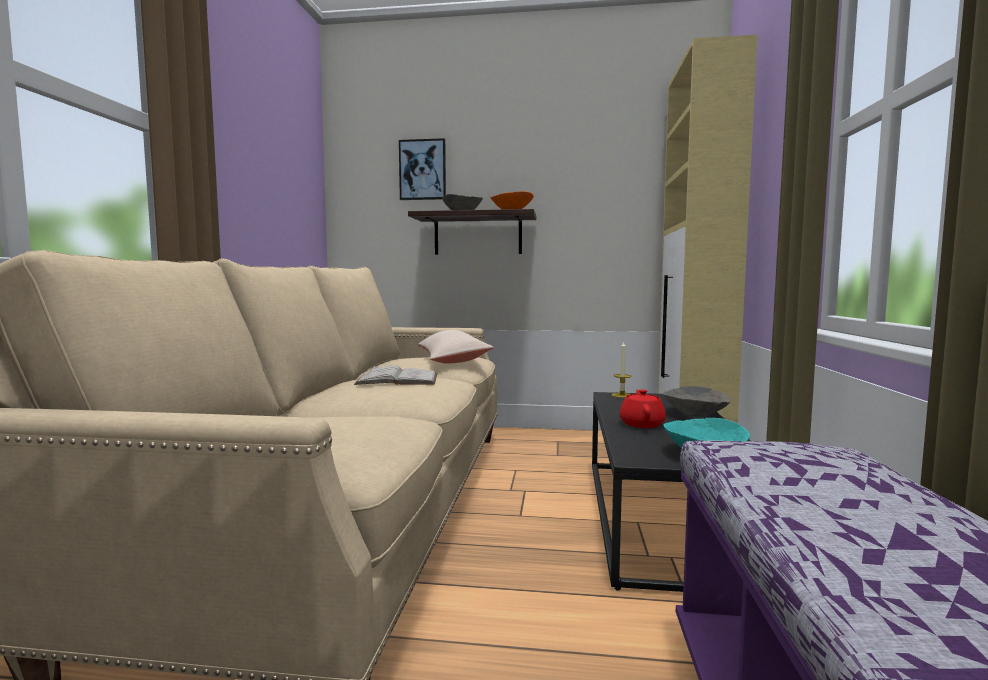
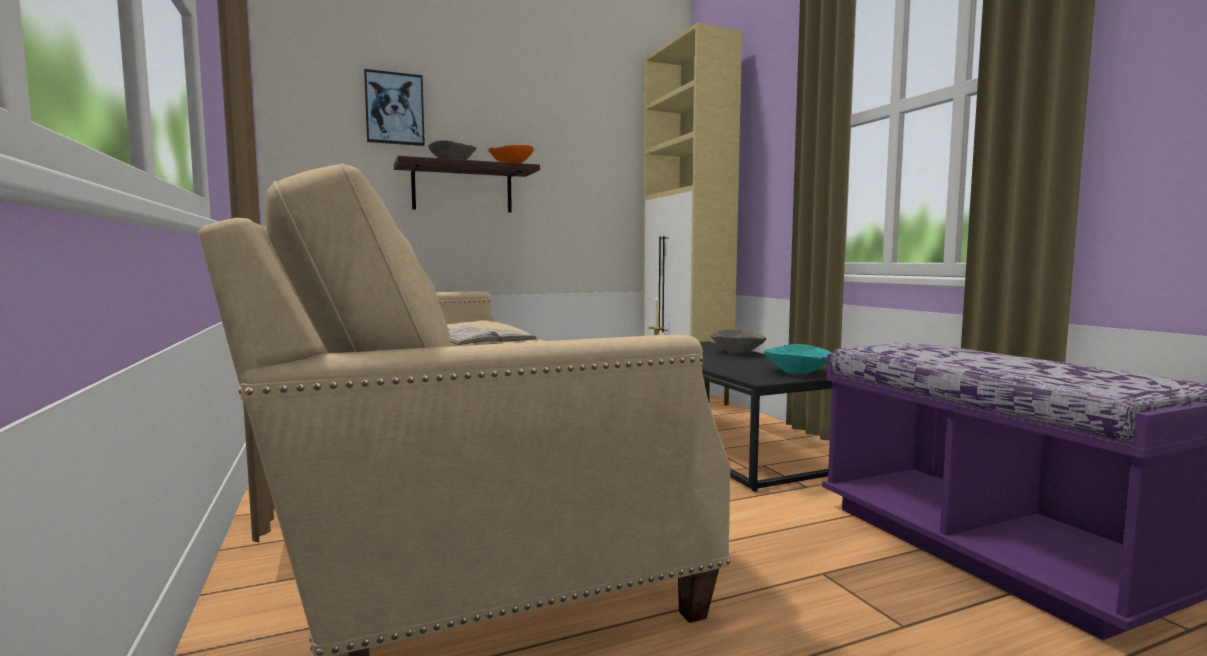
camera: 30 degrees left, 0 degrees up
beige pillow [418,330,494,364] -> none
red teapot [619,389,666,428] -> none

